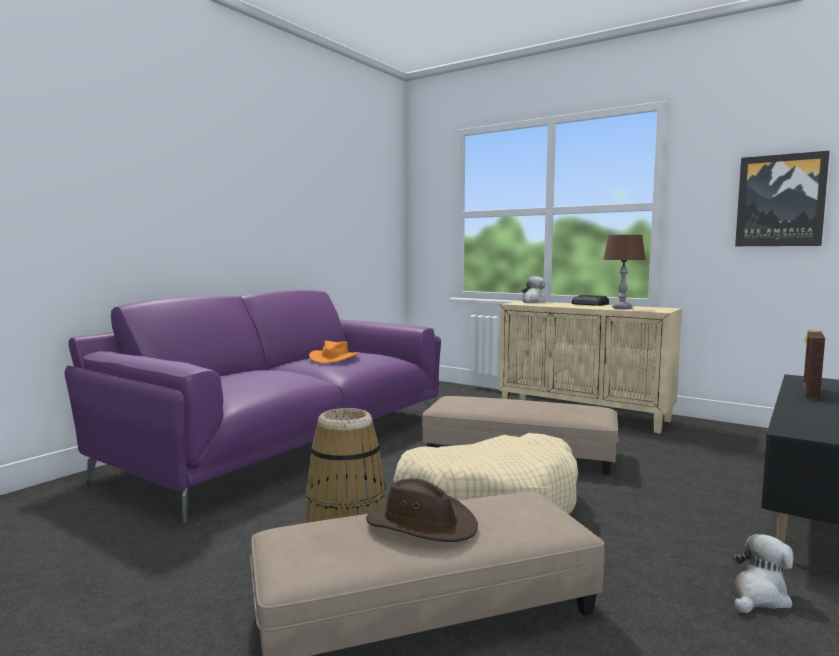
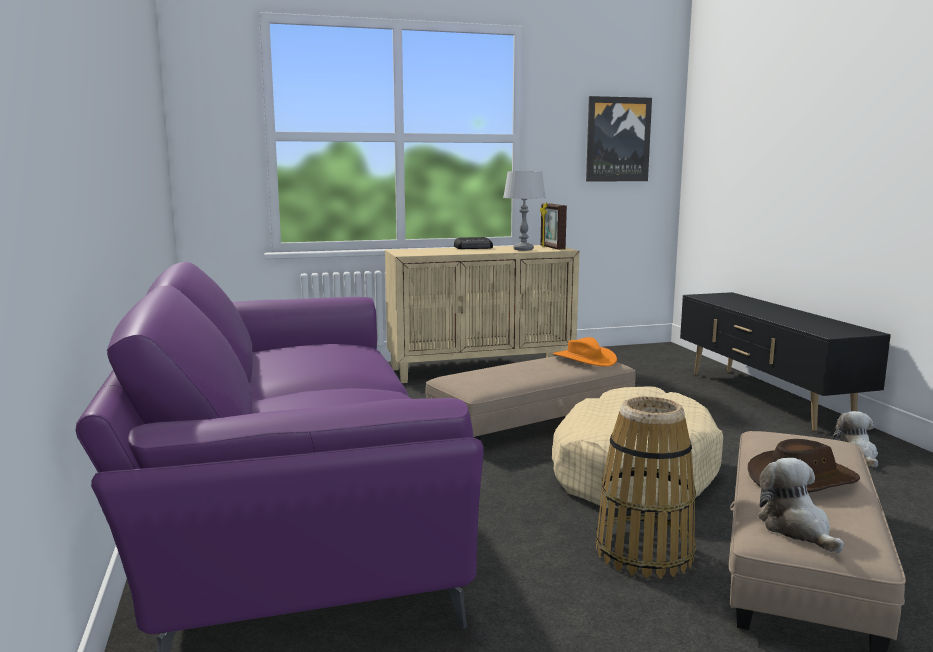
camera: 50 degrees left, 5 degrees up
orange hat [309,341,360,364] -> orange hat moved to [553,337,617,367]
plush toy [522,276,545,303] -> plush toy moved to [758,458,844,553]
brown table lamp [603,235,646,309] -> grey table lamp [503,171,546,251]
picture frame [803,330,825,399] -> picture frame moved to [540,202,567,250]

